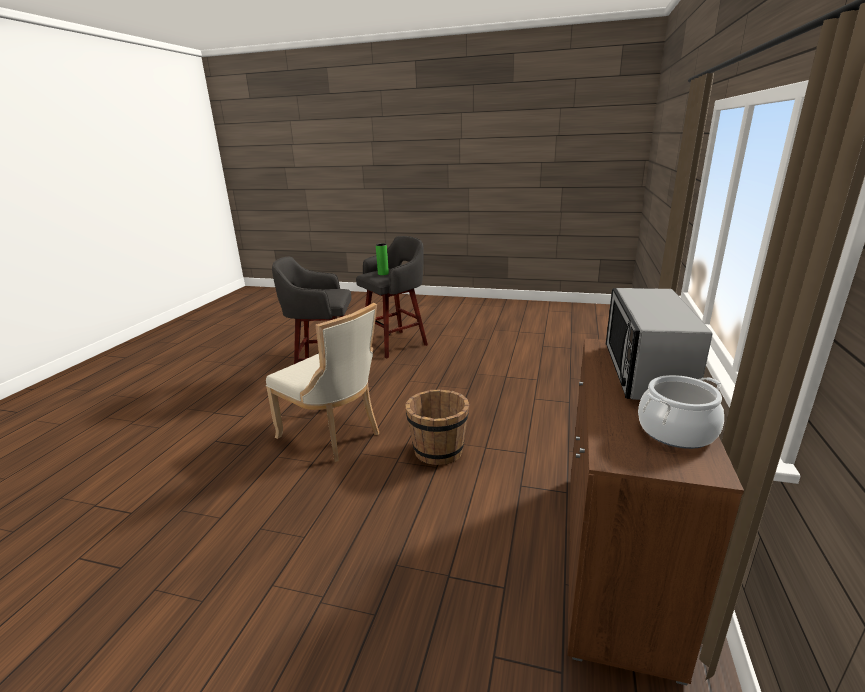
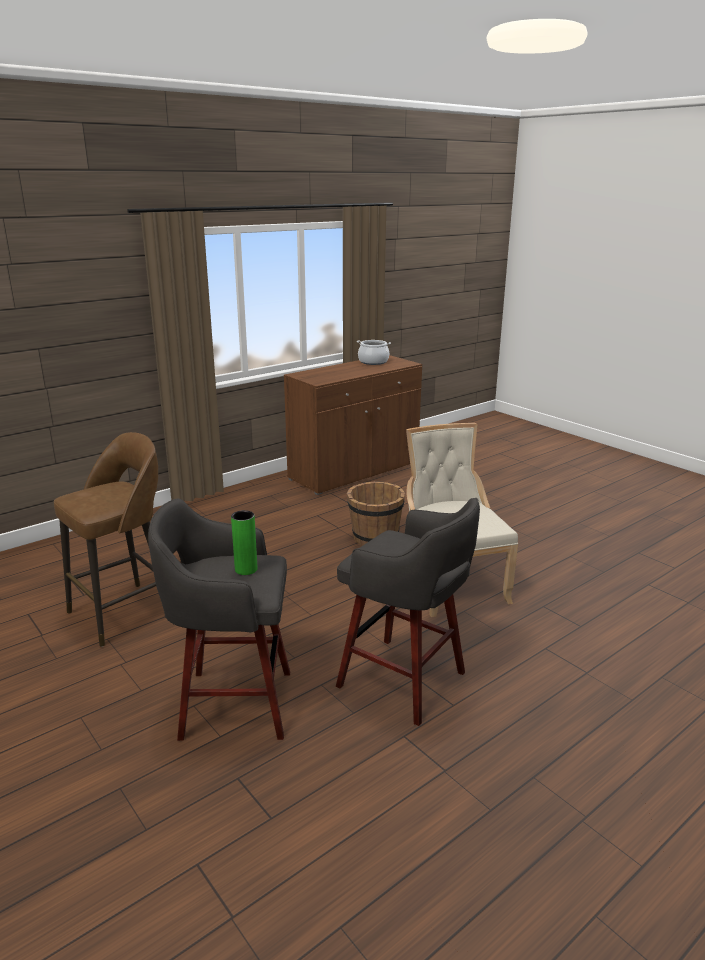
camera: 145 degrees left, 0 degrees up
microwave [606,288,713,400] -> none
none -> brown stool [54,432,158,647]

